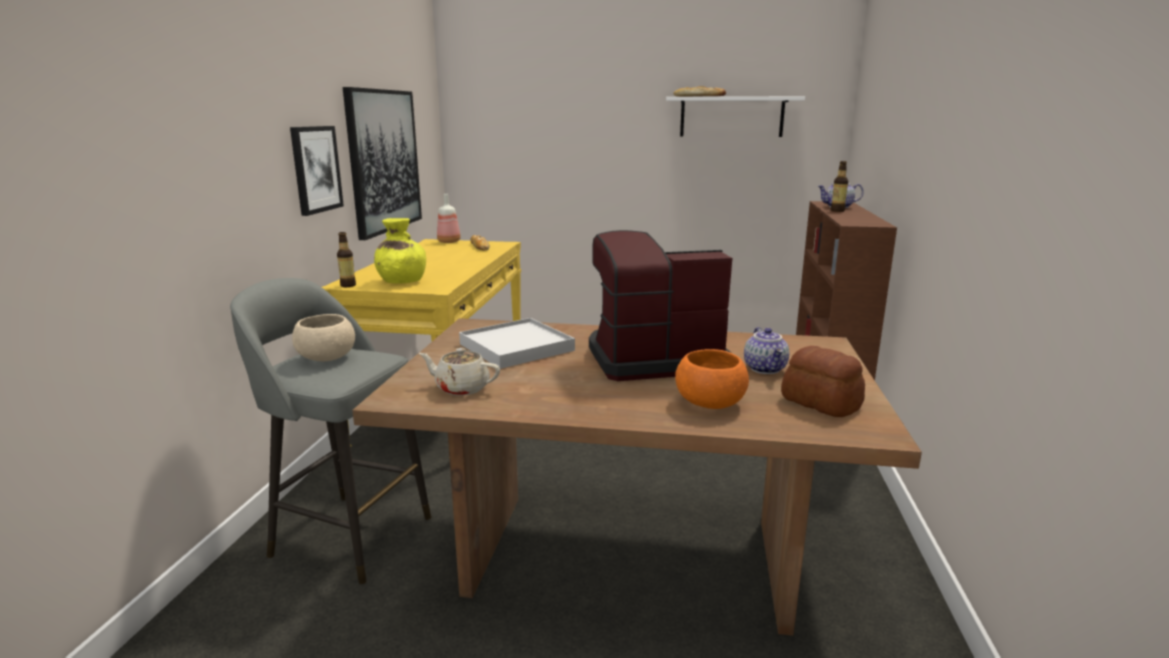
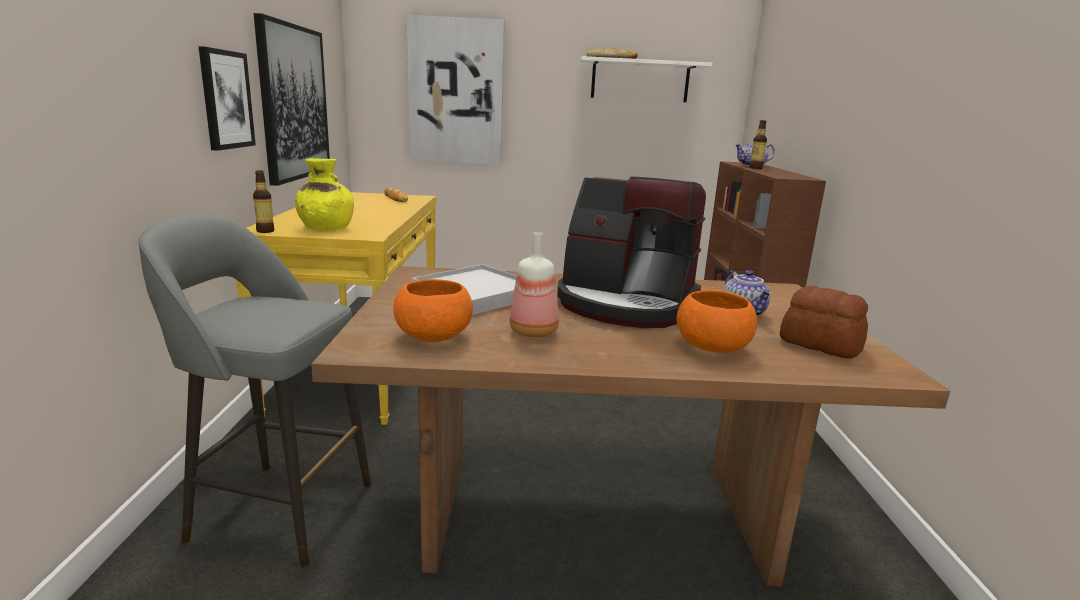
camera: 10 degrees left, 0 degrees up
beige bowl [292,314,355,361] -> none
beige teapot [419,348,500,396] -> orange bowl [393,279,473,342]
bottle [437,194,461,243] -> bottle moved to [509,232,559,338]
coffee machine [589,230,732,381] -> coffee machine turned 135 degrees counterclockwise [557,176,706,328]
none -> picture [407,15,504,165]

